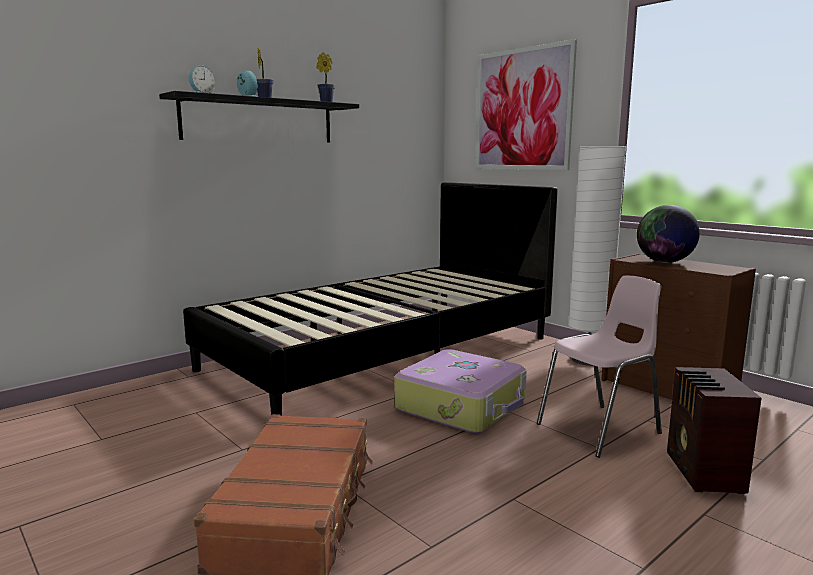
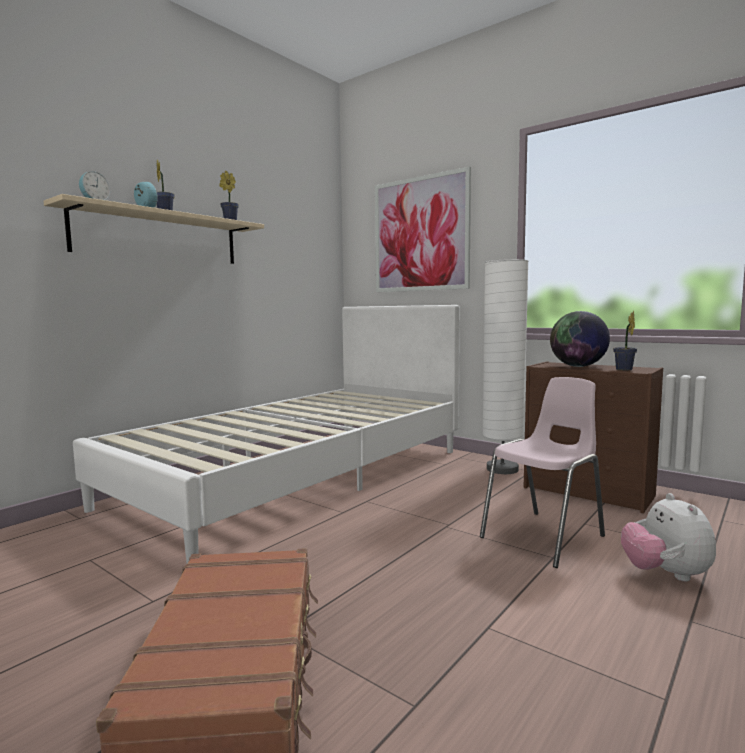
camera: 10 degrees left, 5 degrees down
black shelf [159,91,359,143] -> beige shelf [44,194,264,264]
black bed [183,182,558,416] -> white bed [73,305,460,564]
suitcase [395,349,527,433] -> none
radio [667,367,762,494] -> plush toy [621,493,716,581]
none -> potted plant [613,311,637,370]

